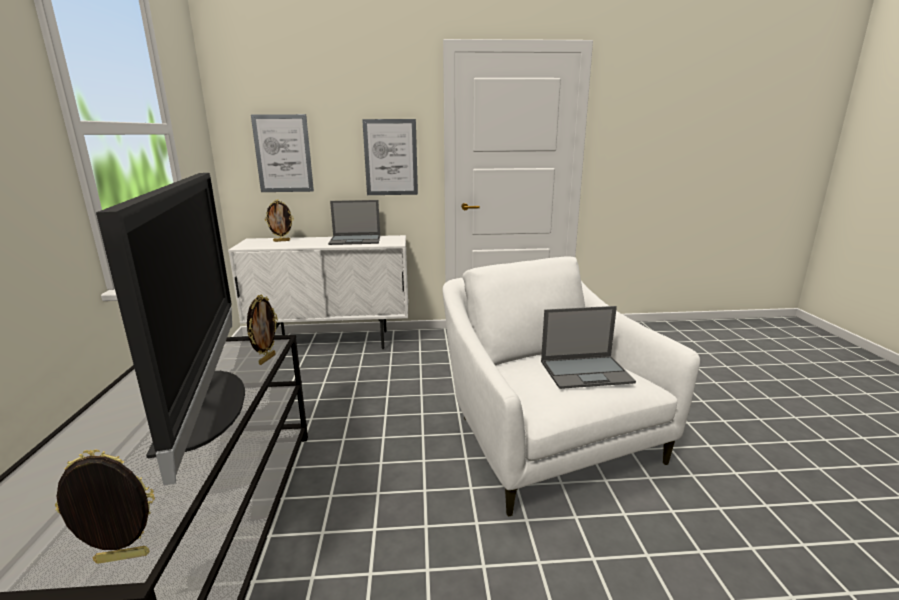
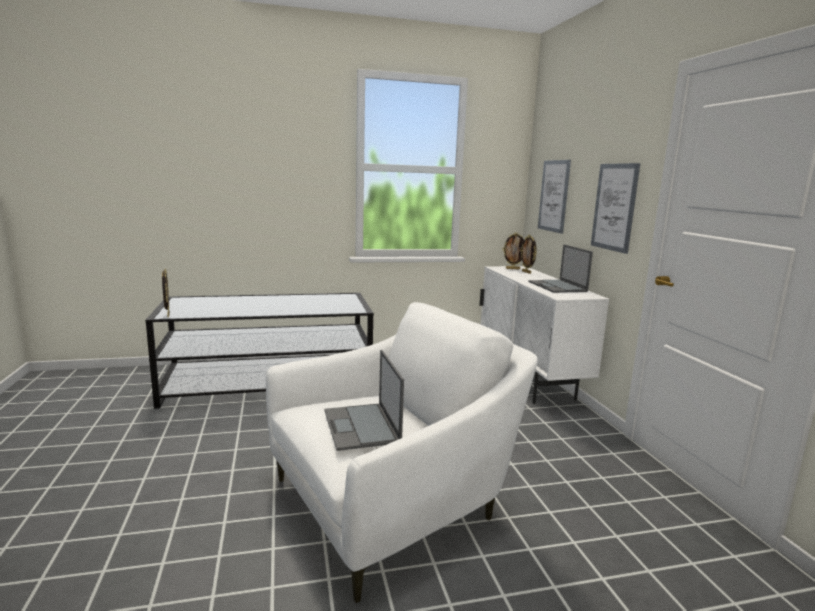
camera: 80 degrees right, 5 degrees down
television [96,173,245,486] -> none
picture frame [247,295,278,365] -> picture frame moved to [503,233,524,270]

